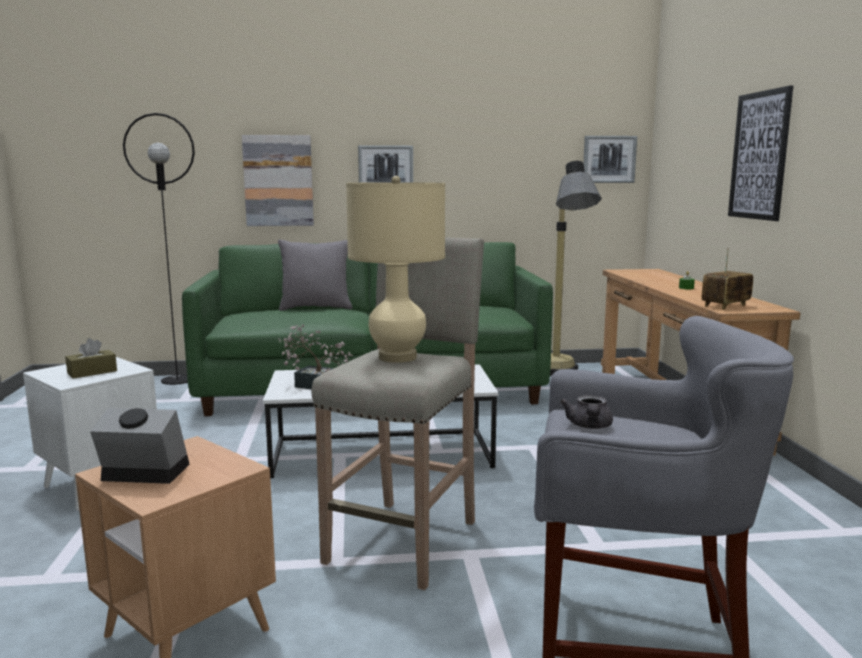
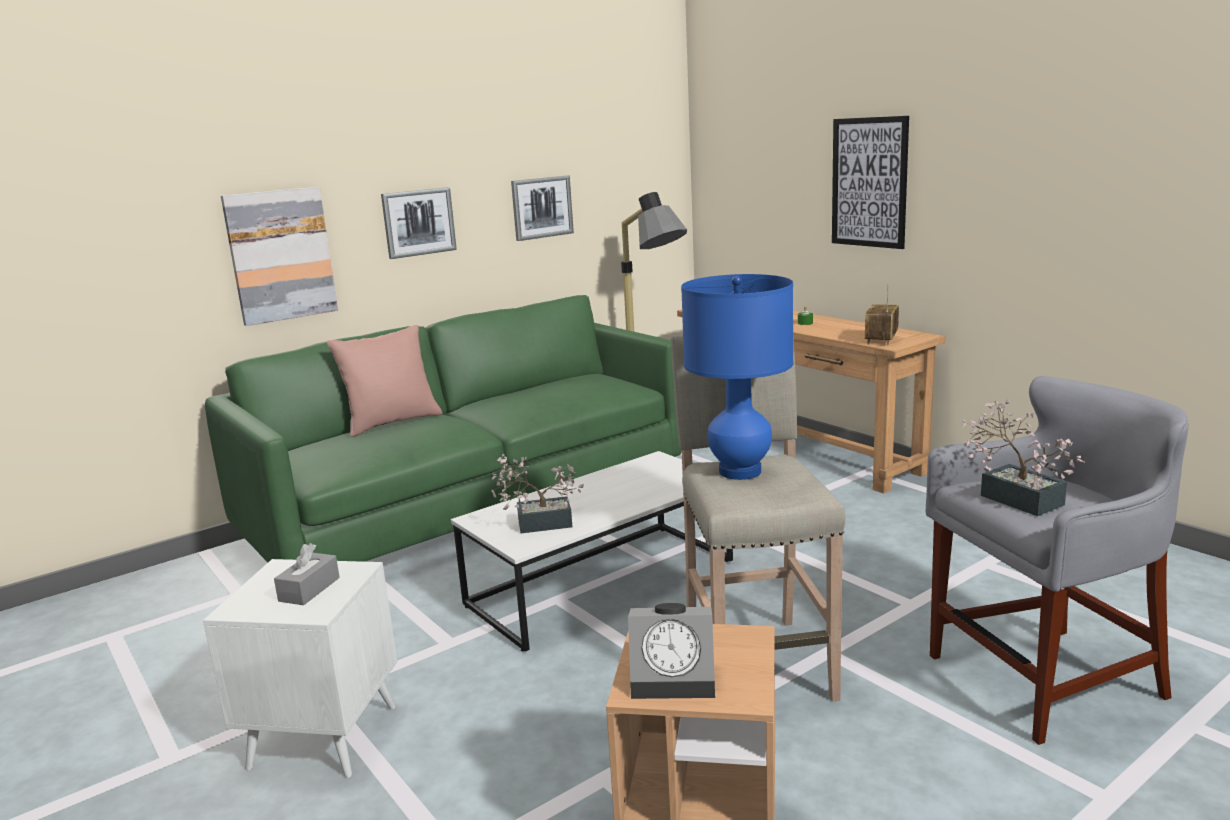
camera: 30 degrees left, 5 degrees up
brown tissue box [65,338,117,378] -> grey tissue box [274,543,340,605]
alarm clock [90,408,190,484] -> alarm clock turned 150 degrees counterclockwise [628,603,715,699]
black floor lamp [123,113,195,385] -> none
grey pillow [278,240,352,311] -> pink pillow [326,325,442,437]
beige table lamp [346,176,445,363] -> blue table lamp [681,274,793,480]
grey teapot [560,395,613,429] -> potted plant [963,400,1085,516]
picture [584,136,637,183] -> picture moved to [511,175,574,241]

